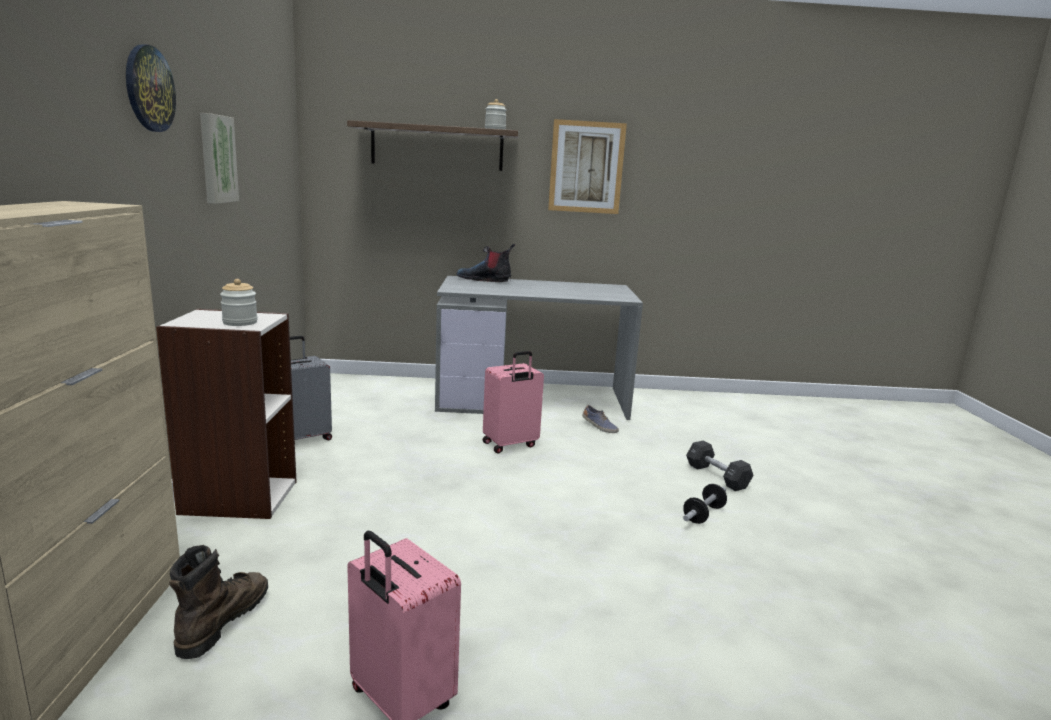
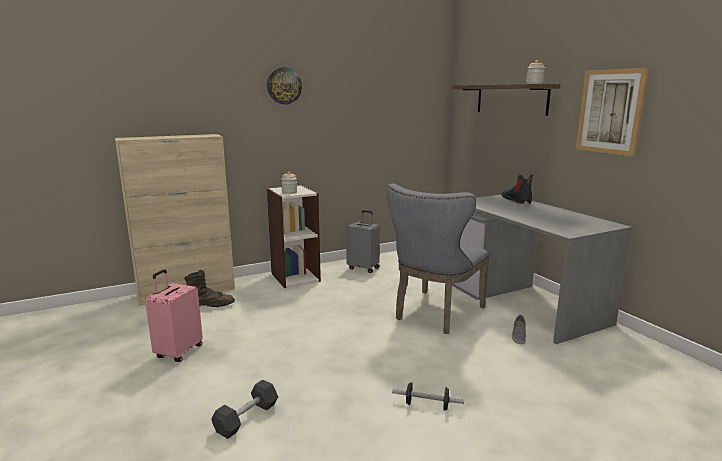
camera: 65 degrees right, 0 degrees up
picture [200,113,239,204] -> none
pink suitcase [483,351,544,453] -> grey chair [386,183,490,334]
black dumbbell [686,440,753,491] -> black dumbbell moved to [212,380,278,439]

